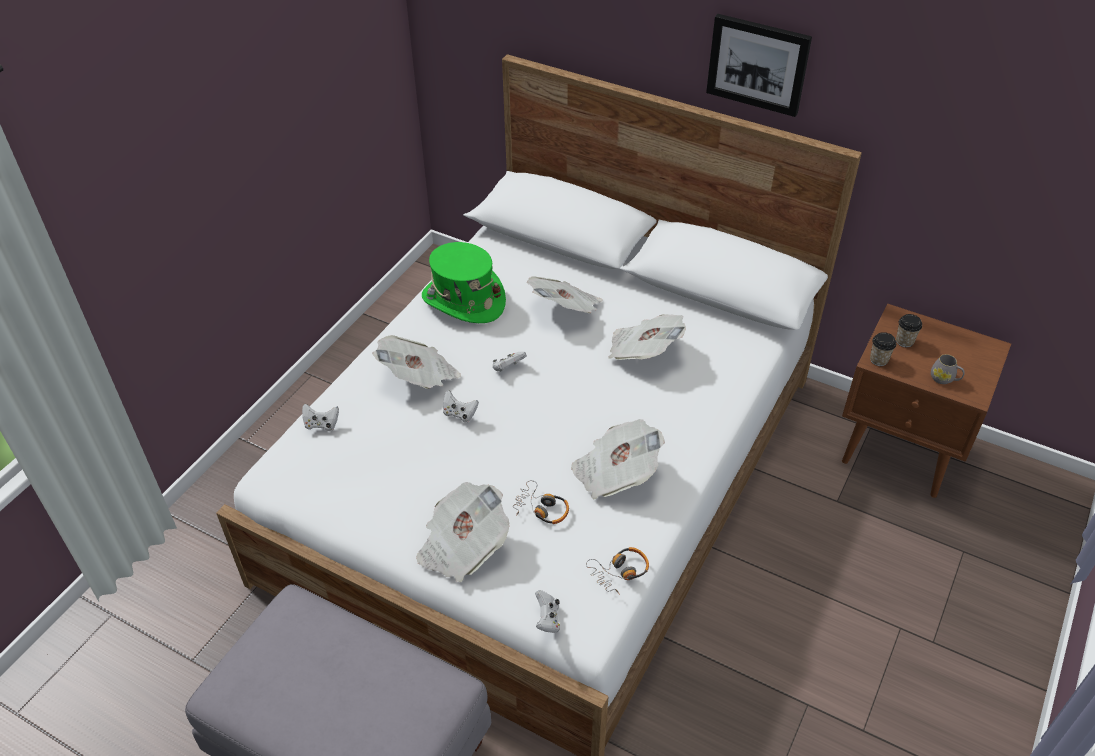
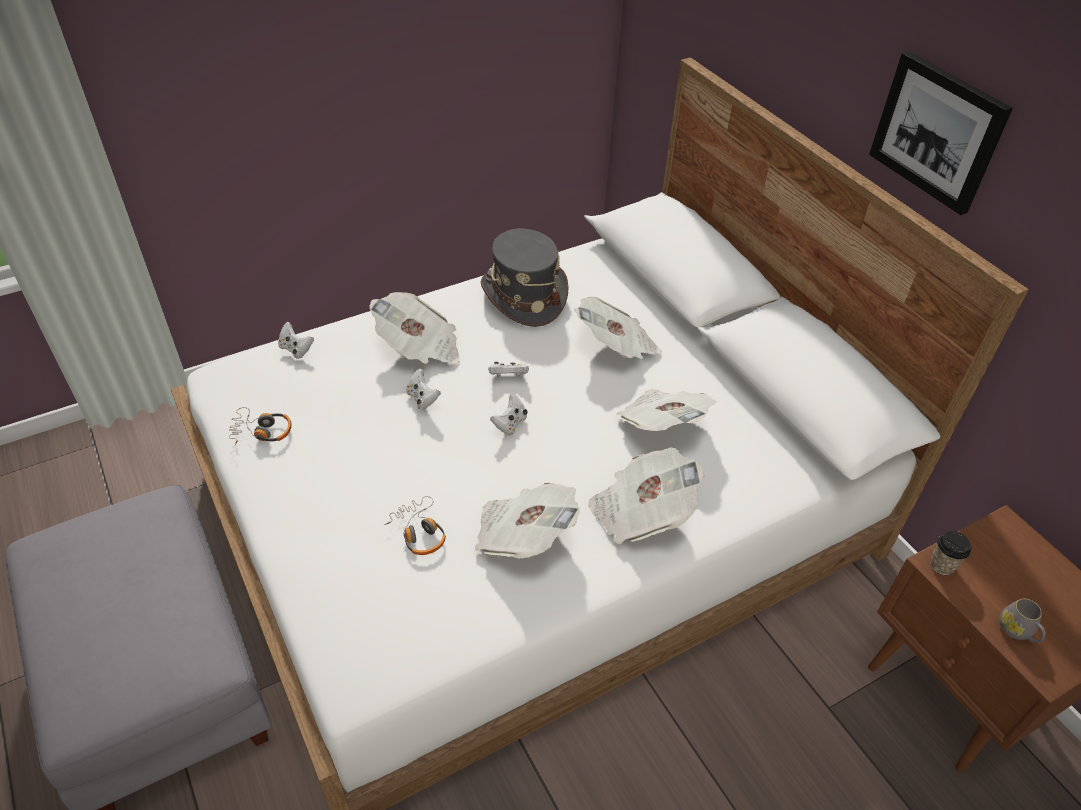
camera: 30 degrees right, 0 degrees up
newspaper [416,482,509,582] -> newspaper moved to [588,447,704,544]
green hat [422,242,506,323] -> grey hat [481,229,569,327]
white game controller [535,590,560,633] -> white game controller moved to [490,393,528,435]
headphones [586,547,649,595] -> headphones moved to [229,407,291,445]
cup [896,314,922,347] -> none

